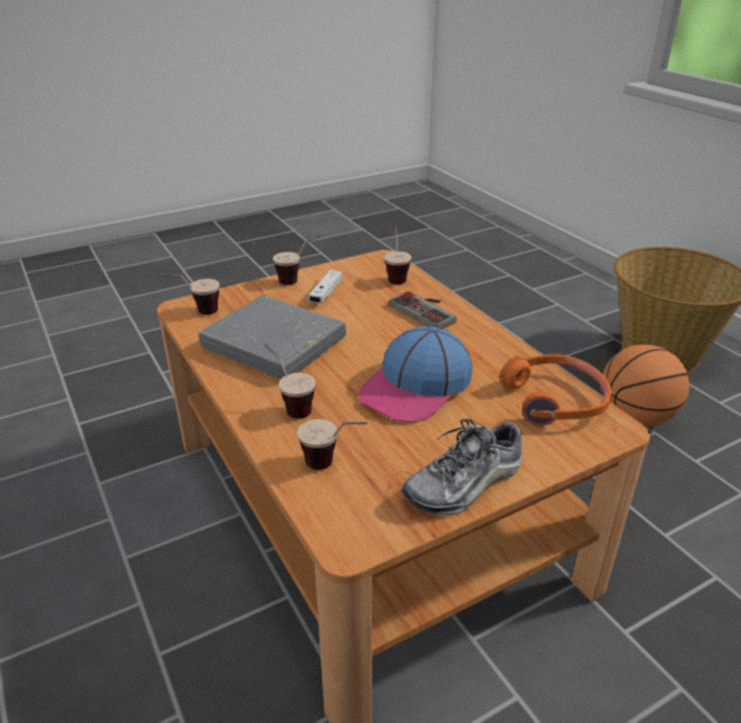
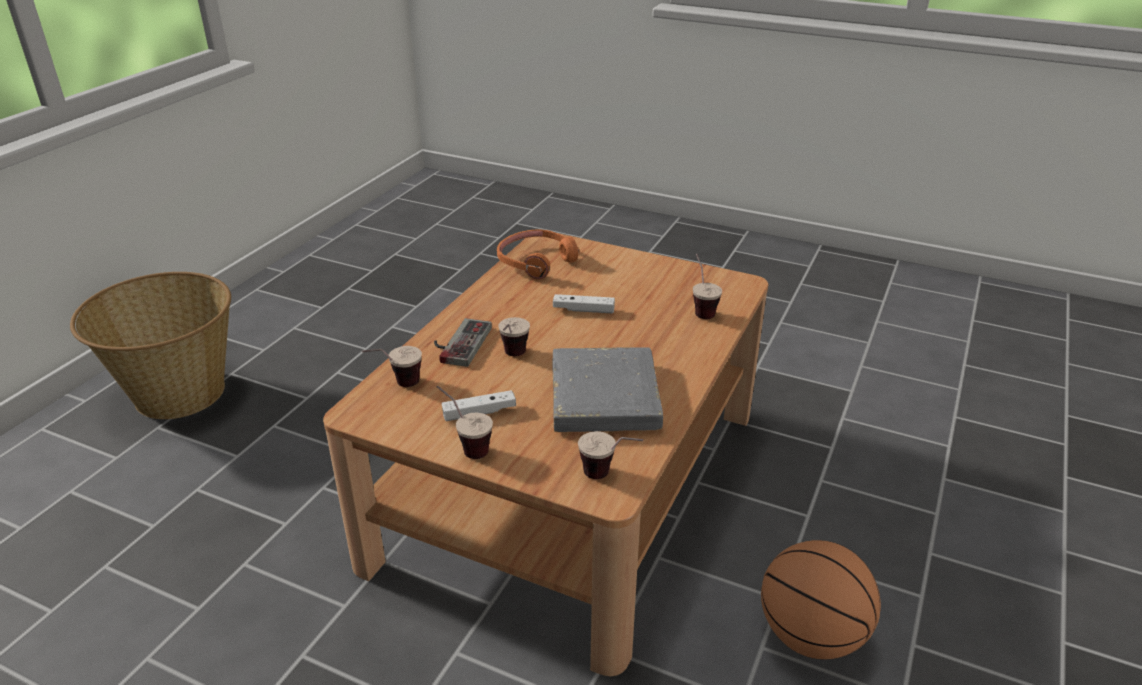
camera: 125 degrees left, 0 degrees up
cup [264,343,316,419] -> cup moved to [498,317,530,356]
cap [358,326,473,422] -> white game controller [553,294,615,313]
shoe [402,418,523,515] -> none
basketball [601,345,689,426] -> basketball moved to [761,540,881,659]

